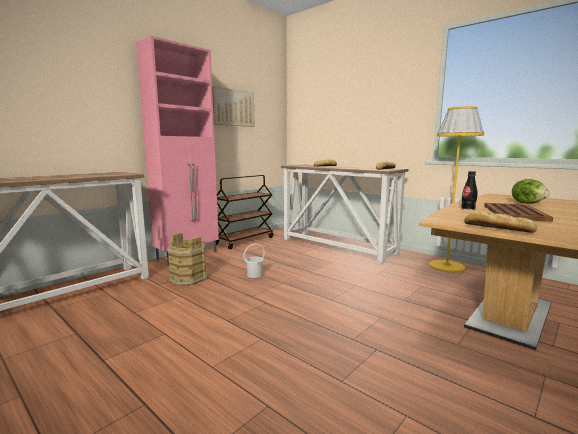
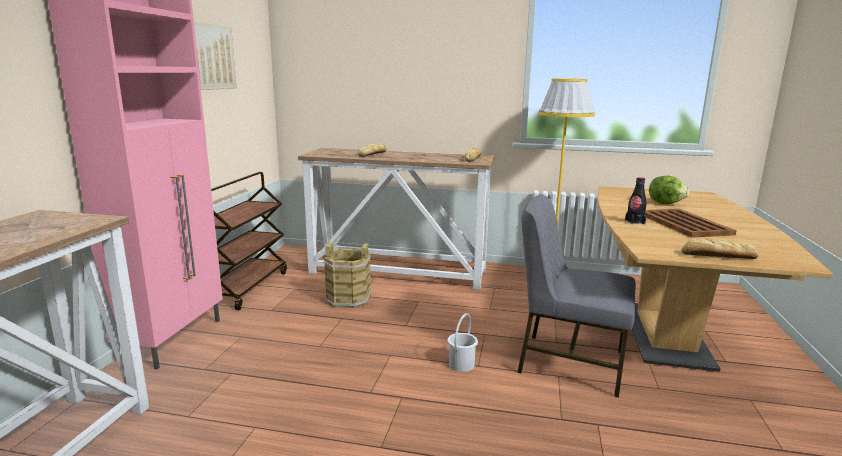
camera: 30 degrees left, 5 degrees up
brown bucket [167,233,207,286] -> brown bucket moved to [323,242,371,309]
white bucket [243,244,265,278] -> white bucket moved to [447,313,478,372]
none -> grey chair [517,195,636,398]

